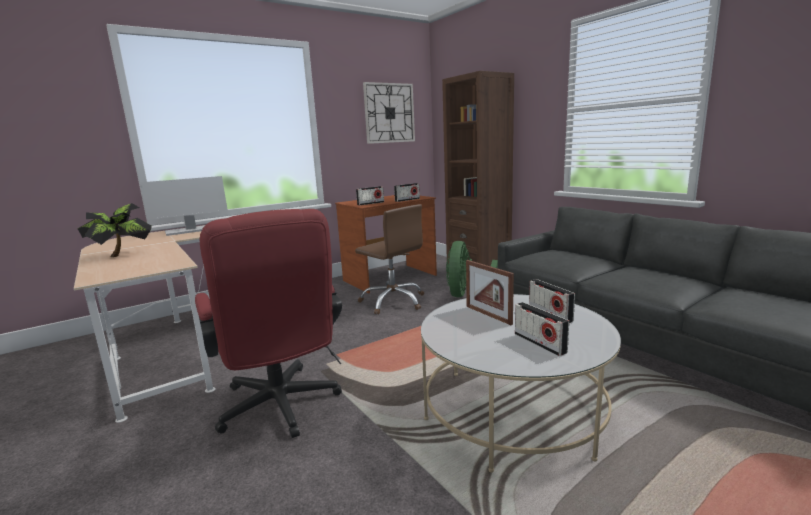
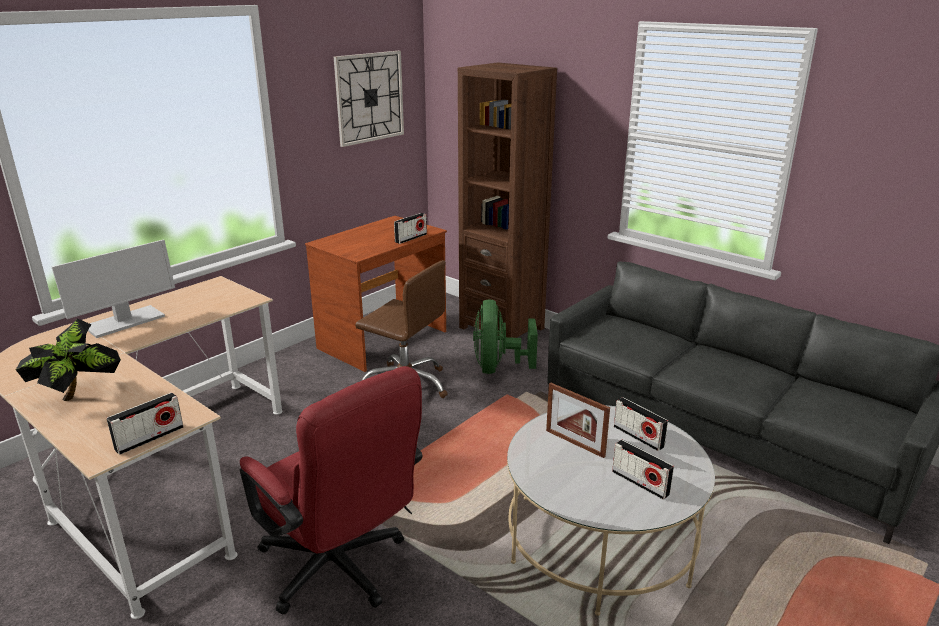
camera: 15 degrees left, 10 degrees up
radio [356,186,384,205] -> radio moved to [106,392,183,455]

